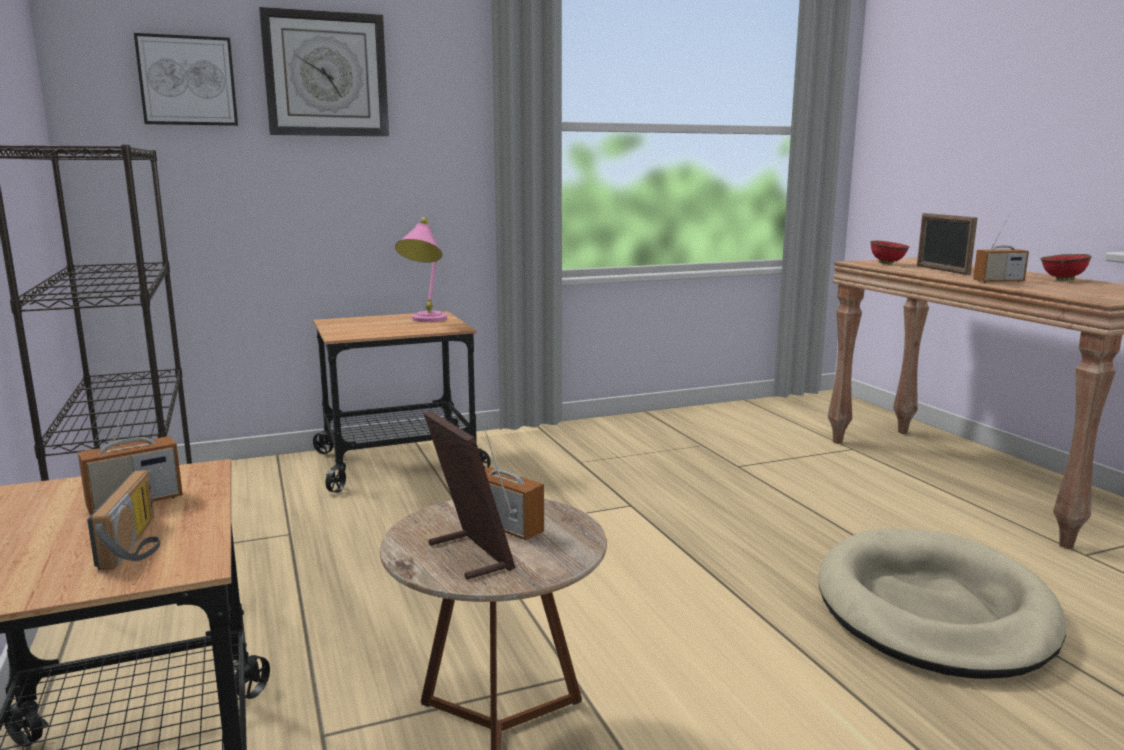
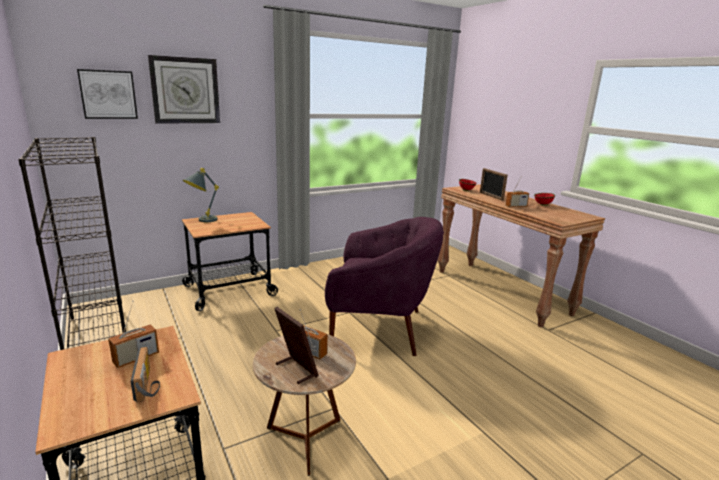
camera: 10 degrees left, 5 degrees up
pink table lamp [395,218,447,322] -> none
beige dog bed [818,528,1066,679] -> none
none -> grey table lamp [183,168,219,222]
none -> purple armchair [325,217,444,356]

